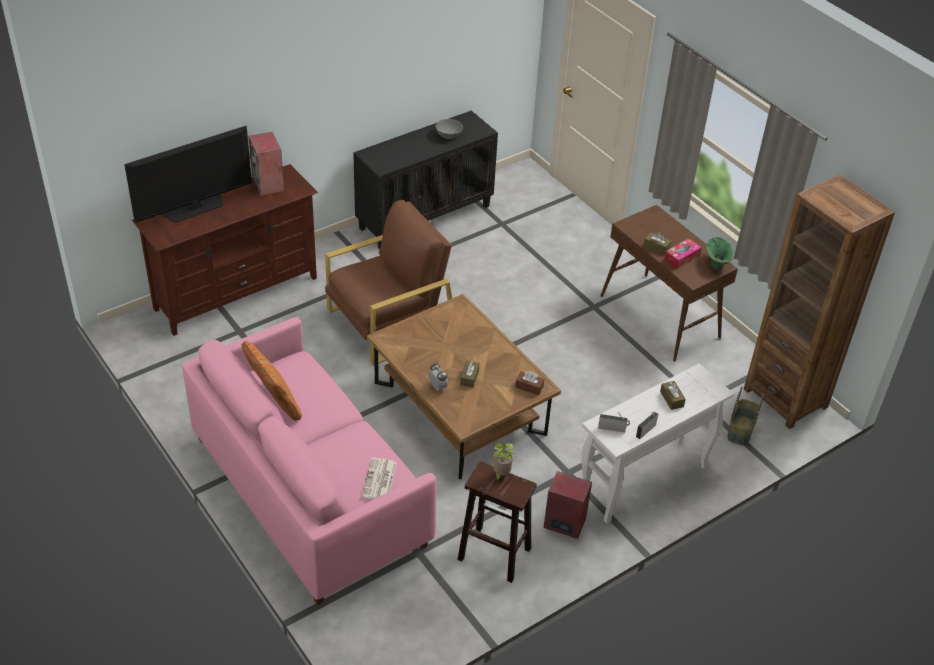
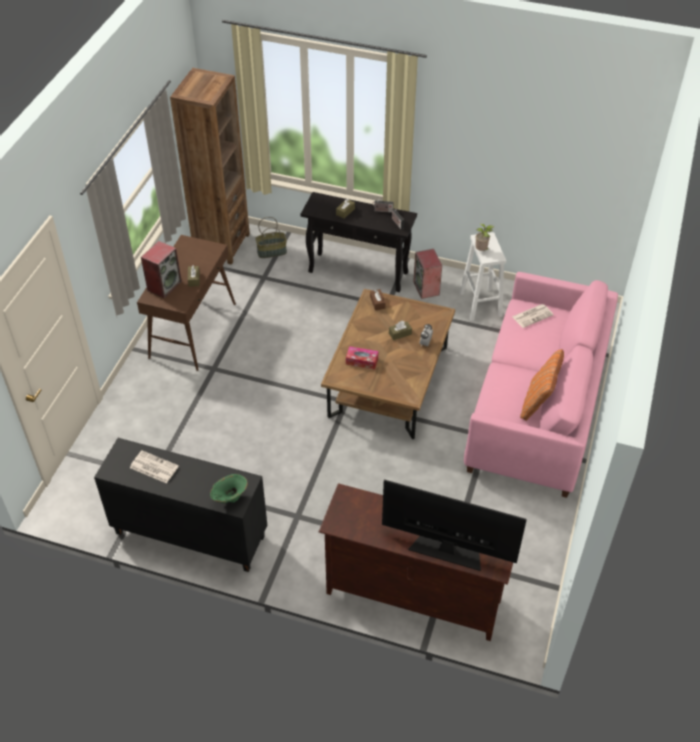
camera: 125 degrees left, 5 degrees up
speaker [248,132,284,196] -> speaker moved to [141,241,182,298]
brown armchair [325,200,452,366] -> none
grey bowl [436,119,463,139] -> newspaper [130,450,179,483]
brown stool [457,461,537,583] -> white stool [460,232,506,321]
white console table [581,363,734,524] -> black console table [300,192,417,292]
tissue box [664,238,702,269] -> tissue box moved to [346,346,378,369]
green vase [706,237,734,269] -> green vase moved to [210,474,248,503]

